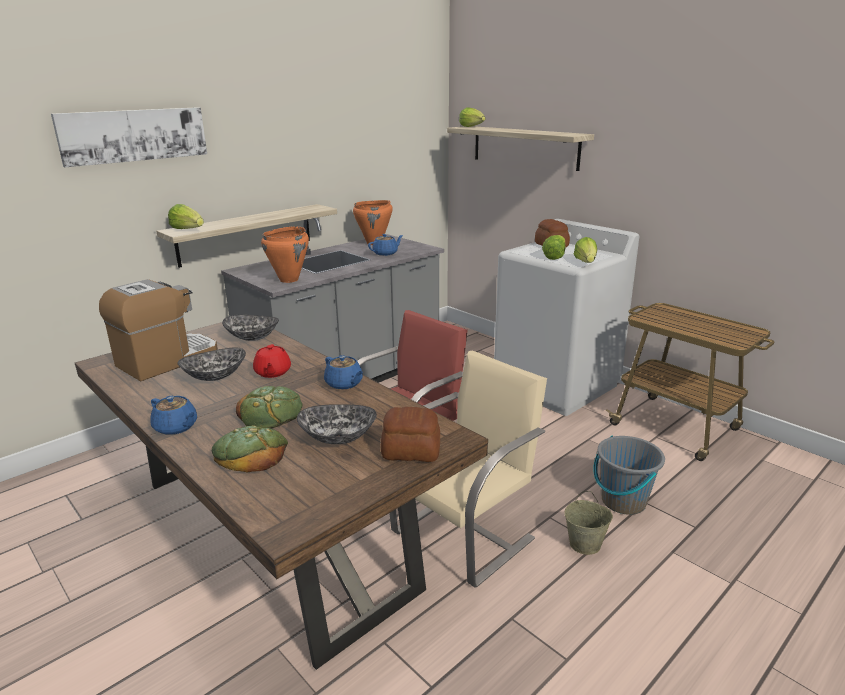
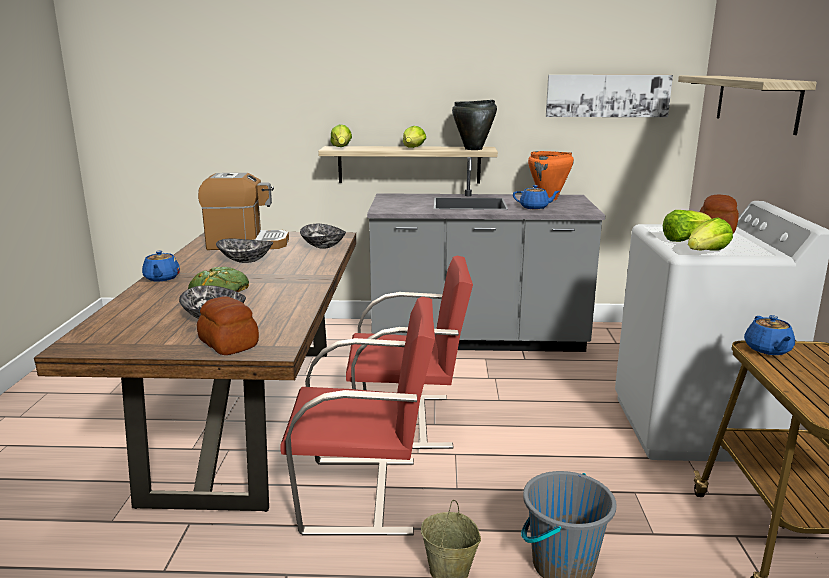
camera: 45 degrees right, 5 degrees down
picture [51,107,207,167] -> picture moved to [546,75,673,117]
bread [212,426,288,472] -> none
red teapot [253,344,291,378] -> none
orange cooking pot [261,226,309,283] -> none
blue teapot [324,355,363,390] -> blue teapot moved to [744,315,795,355]
beige chair [389,351,547,588] -> red chair [281,297,435,536]
lettuce [459,107,485,127] -> lettuce moved to [403,126,426,148]
none -> black cooking pot [452,100,497,150]

